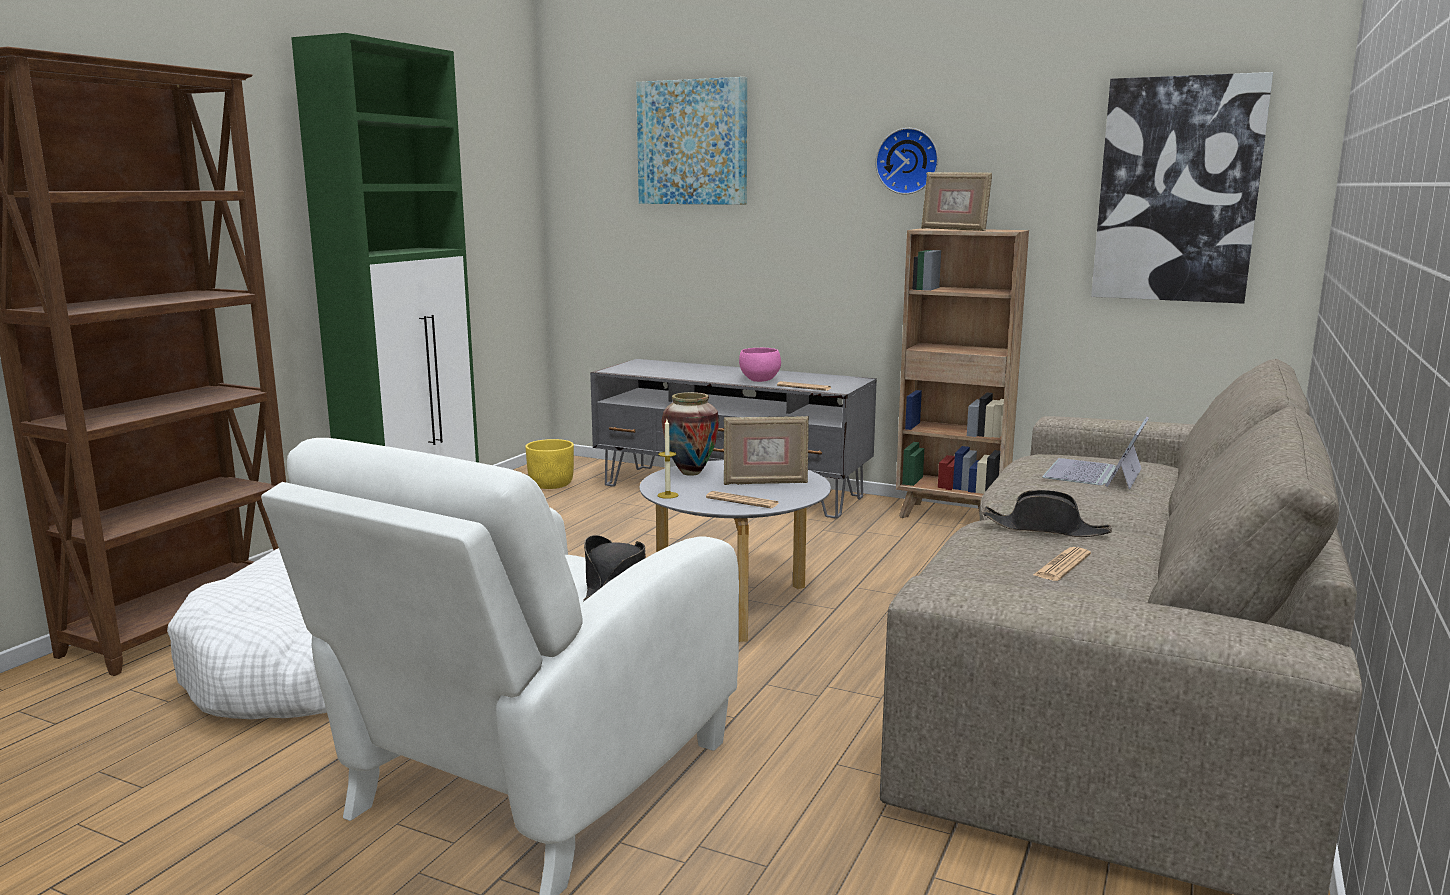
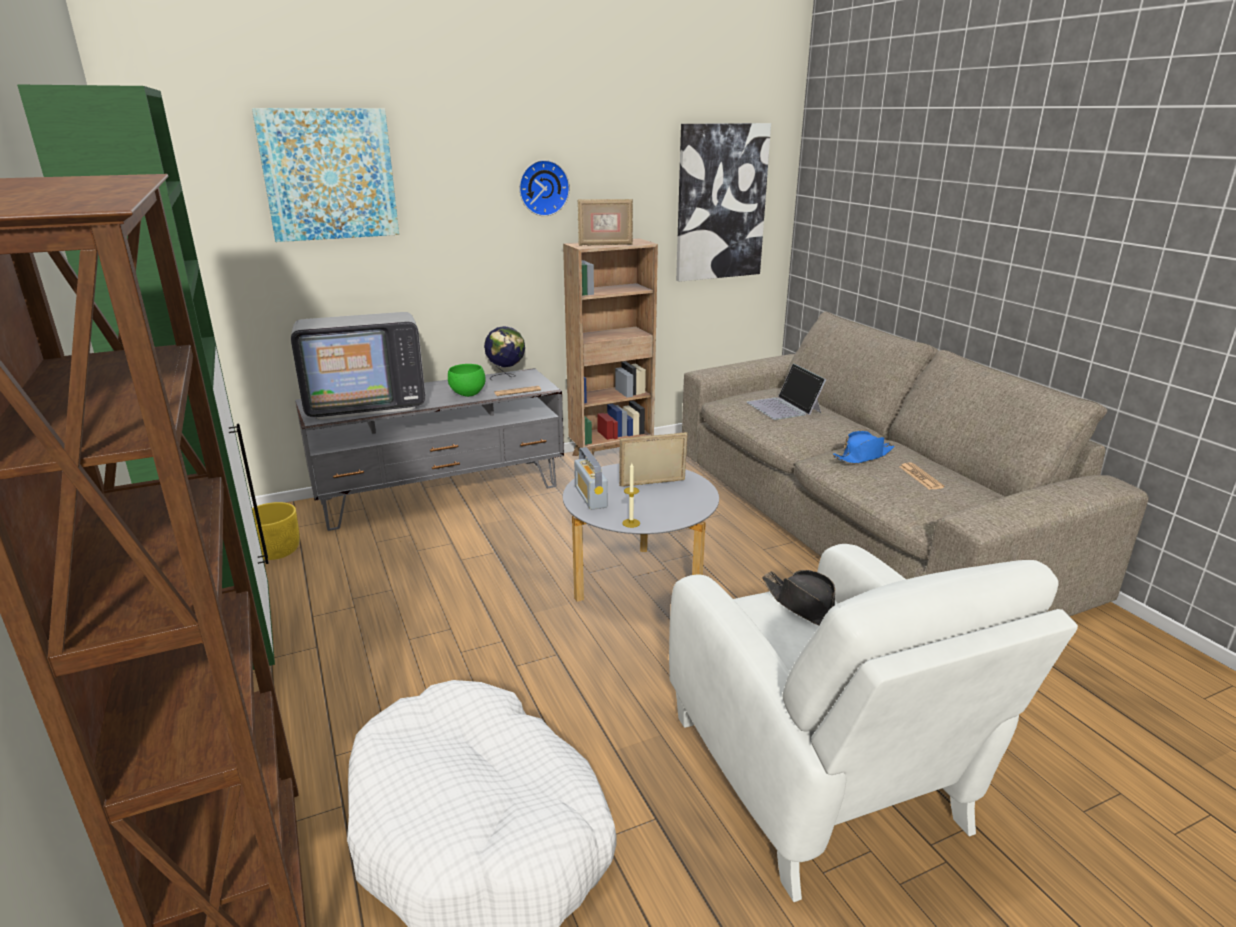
camera: 50 degrees left, 10 degrees up
vase [662,392,719,476] -> radio [574,447,608,510]
newspaper [706,491,779,508] -> none
picture frame [724,416,809,485] -> picture frame turned 135 degrees counterclockwise [619,432,688,487]
pink bowl [739,348,781,382] -> green bowl [448,364,486,397]
black hat [982,490,1112,537] -> blue hat [833,431,894,464]
none -> television [291,312,425,420]
none -> globe [484,326,525,380]

